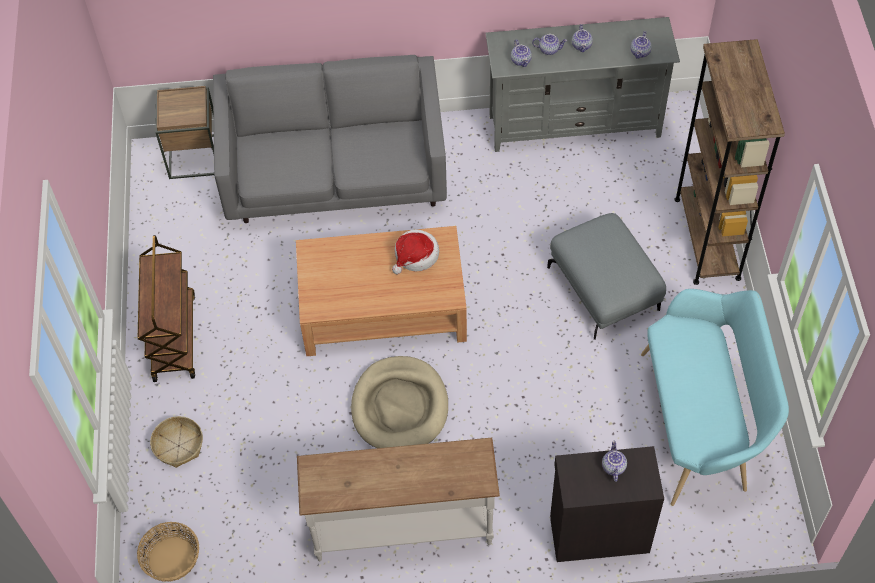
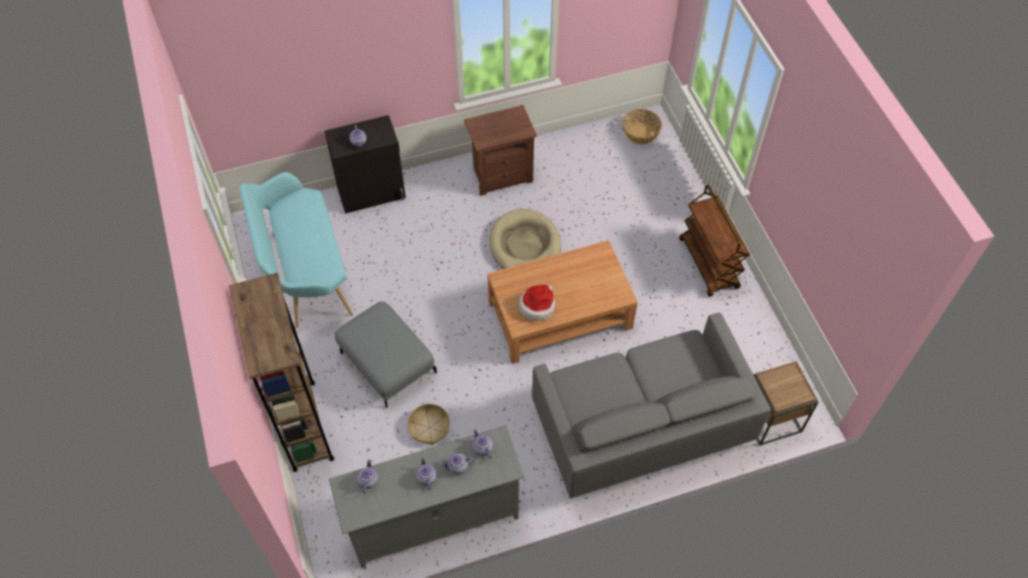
camera: 165 degrees right, 0 degrees up
basket [150,416,203,468] -> basket moved to [408,404,450,445]
white console table [297,438,500,562] -> brown nightstand [464,105,537,196]

